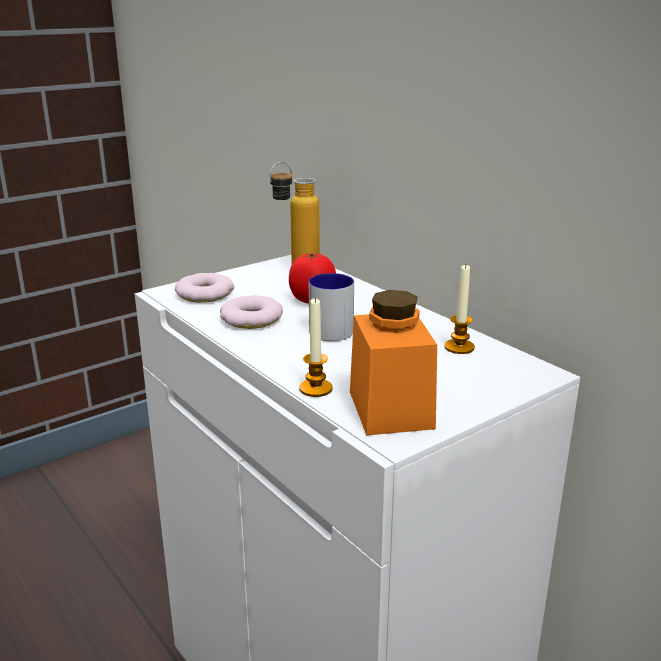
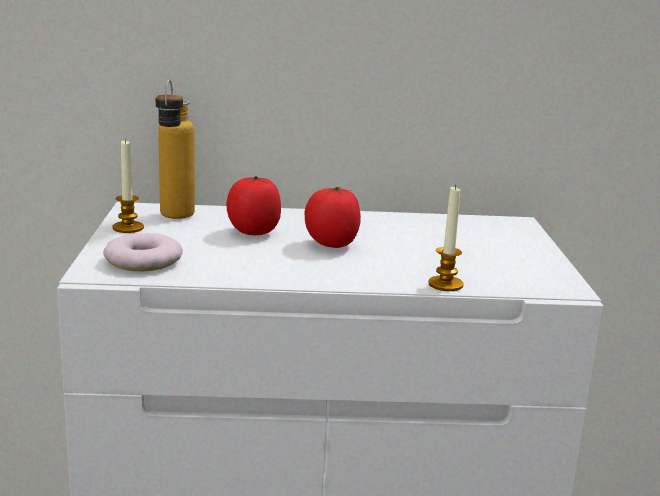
camera: 55 degrees left, 5 degrees down
donut [220,295,283,329] -> none
mug [309,273,354,341] -> tomato [305,187,361,248]
orange jar [350,290,437,436] -> none
candle [444,265,475,354] -> candle moved to [112,138,144,233]

